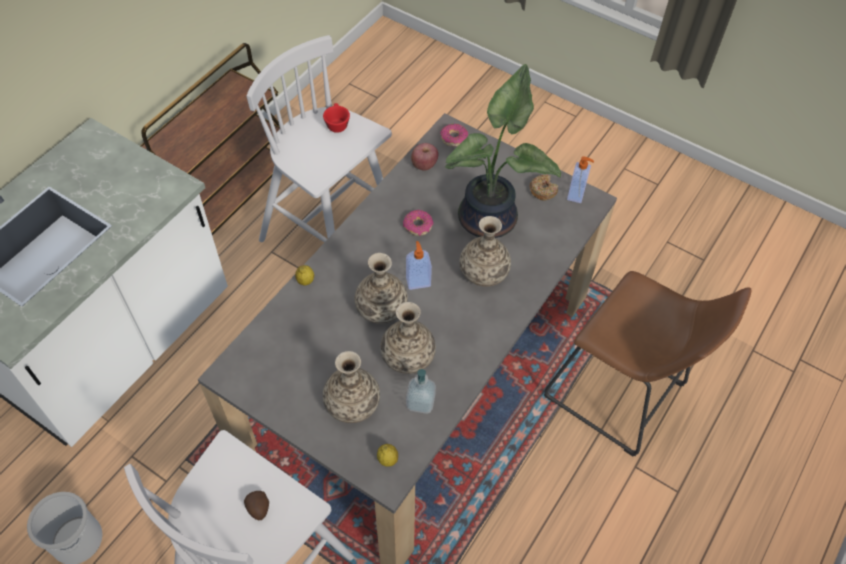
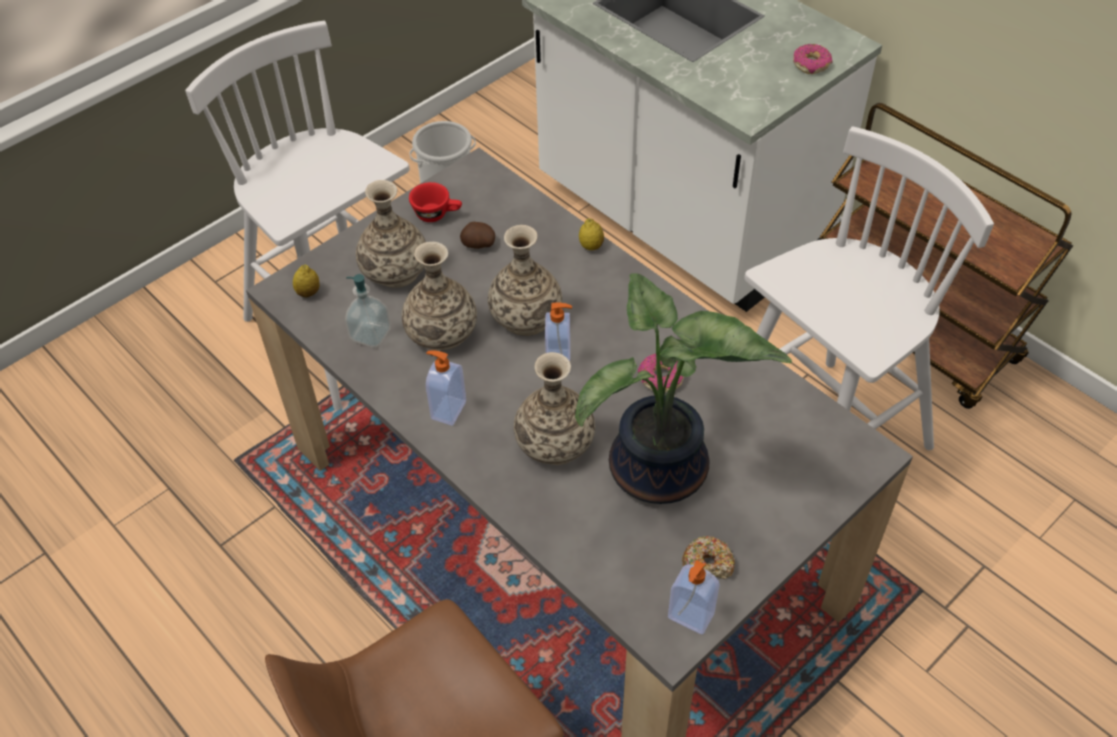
camera: 105 degrees right, 5 degrees down
potato [244,491,269,520] -> potato moved to [460,222,495,249]
red cup [323,103,350,133] -> red cup moved to [409,182,462,222]
apple [411,143,438,171] -> none
donut [440,124,468,147] -> donut moved to [793,44,832,74]
none -> soap dispenser [426,350,466,426]

